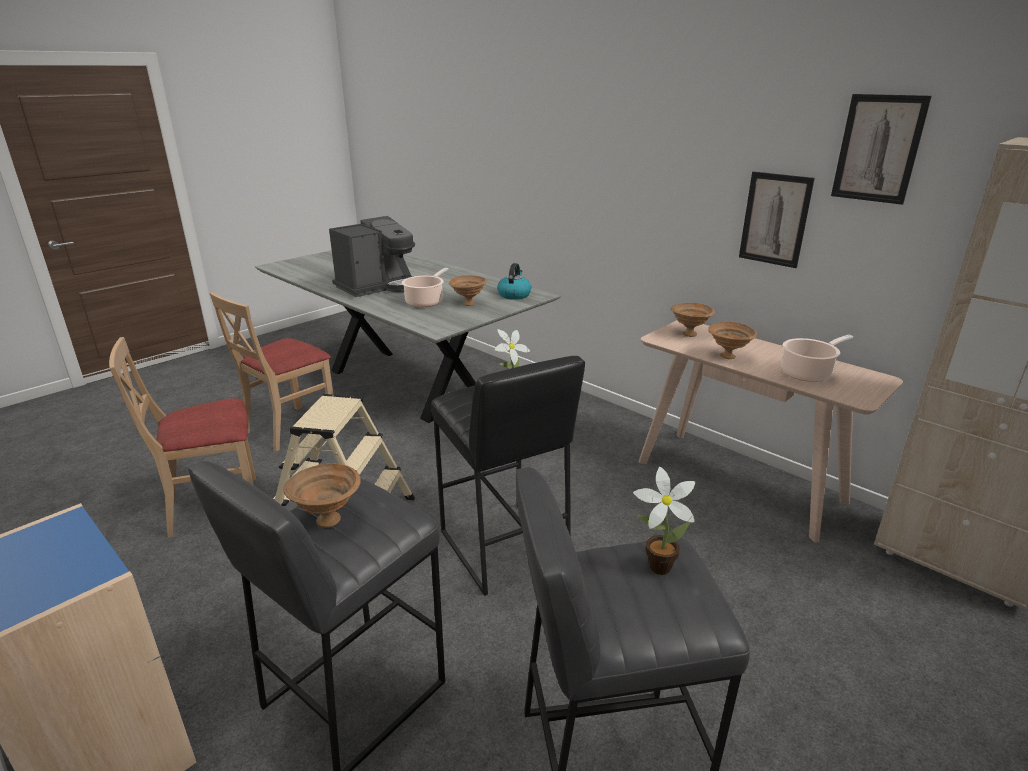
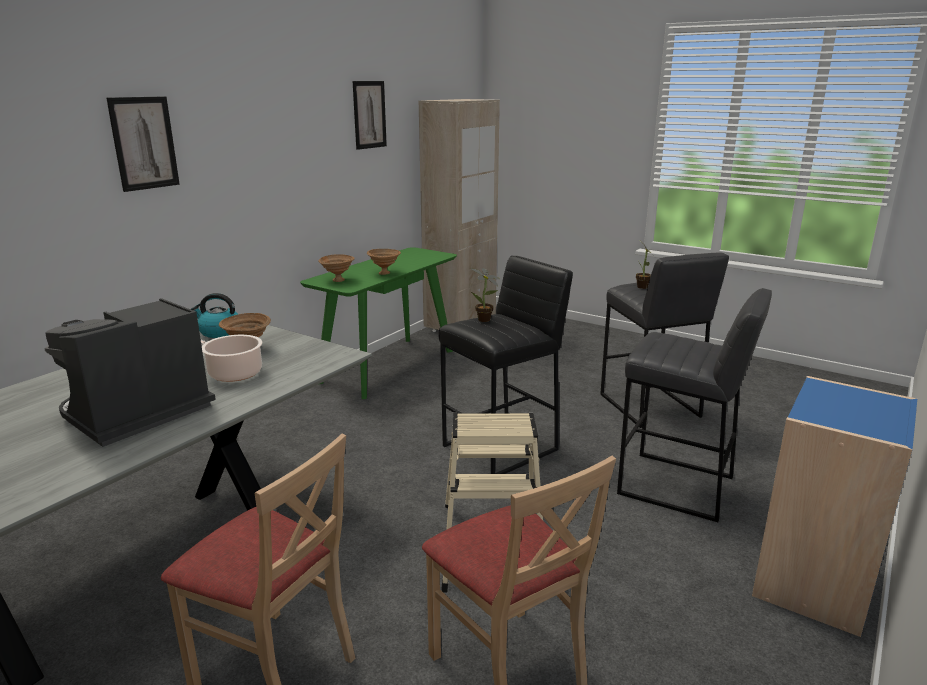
camera: 100 degrees left, 5 degrees down
brown bowl [283,463,361,528] -> none
coffee machine [329,216,415,297] -> coffee machine turned 90 degrees counterclockwise [44,298,216,447]
beige console table [639,320,903,543] -> green console table [300,247,457,399]
picture [739,171,815,268] -> picture moved to [106,96,180,192]
cooking pot [781,335,853,382] -> none

